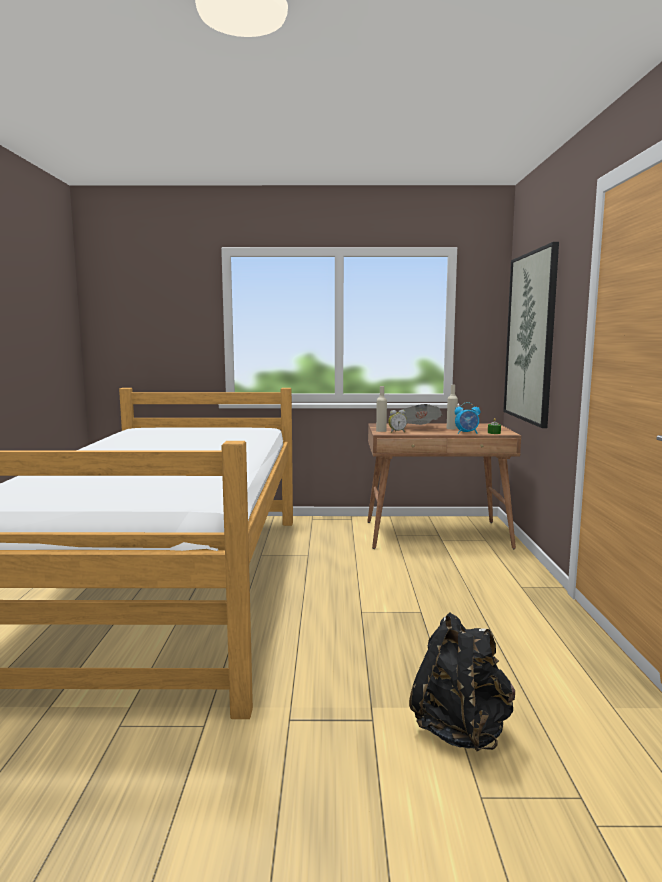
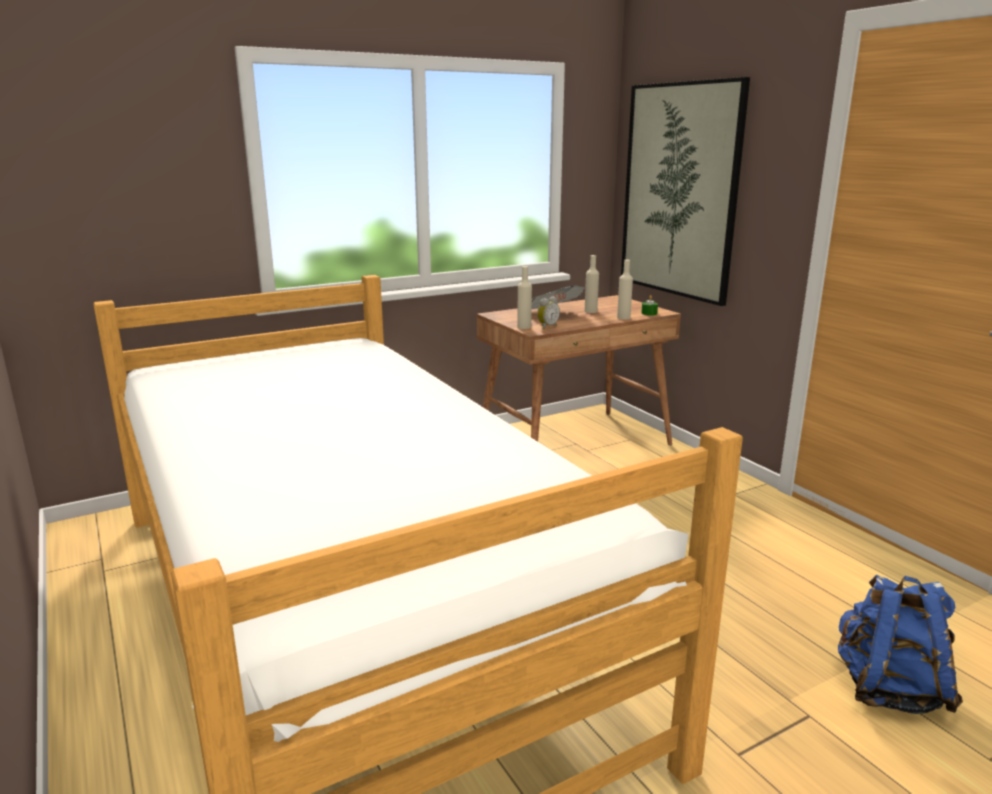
camera: 30 degrees left, 10 degrees up
black backpack [409,613,515,751] -> blue backpack [838,575,963,714]
alarm clock [455,402,480,434] -> beige bottle [617,260,633,319]

